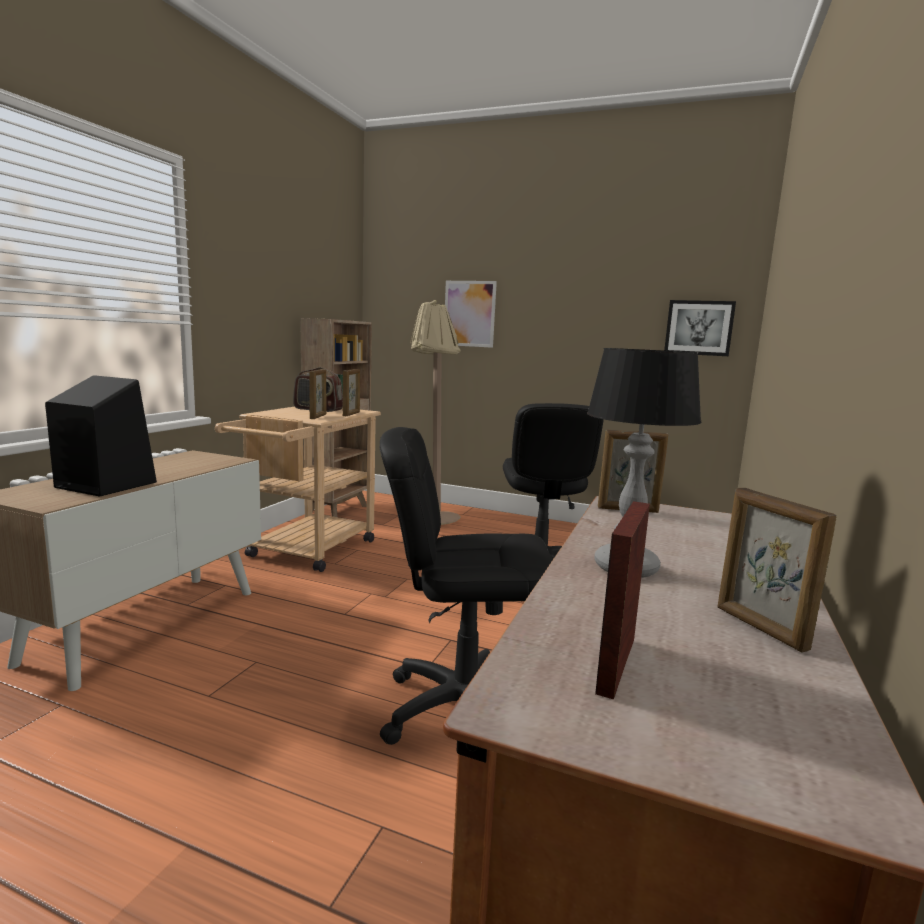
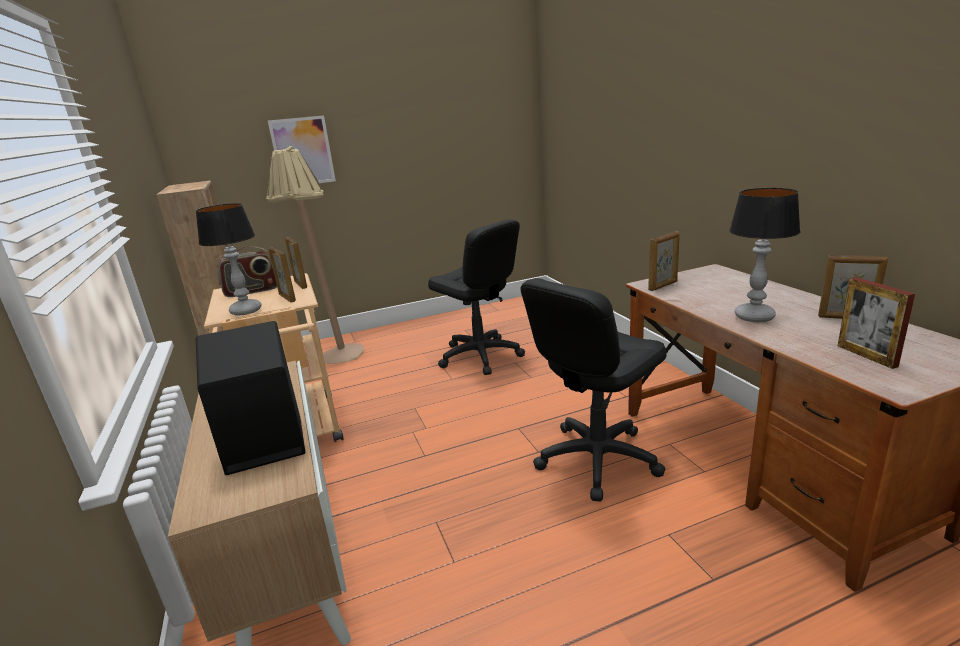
camera: 40 degrees left, 10 degrees up
picture [664,300,736,356] -> none
none -> table lamp [196,203,262,315]

